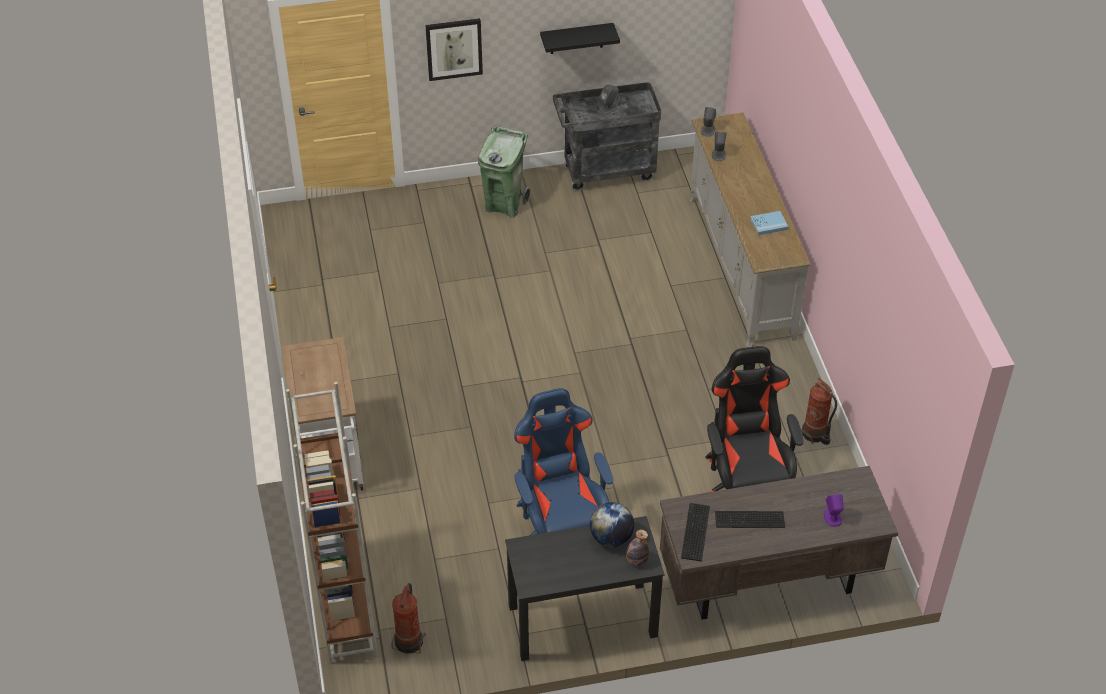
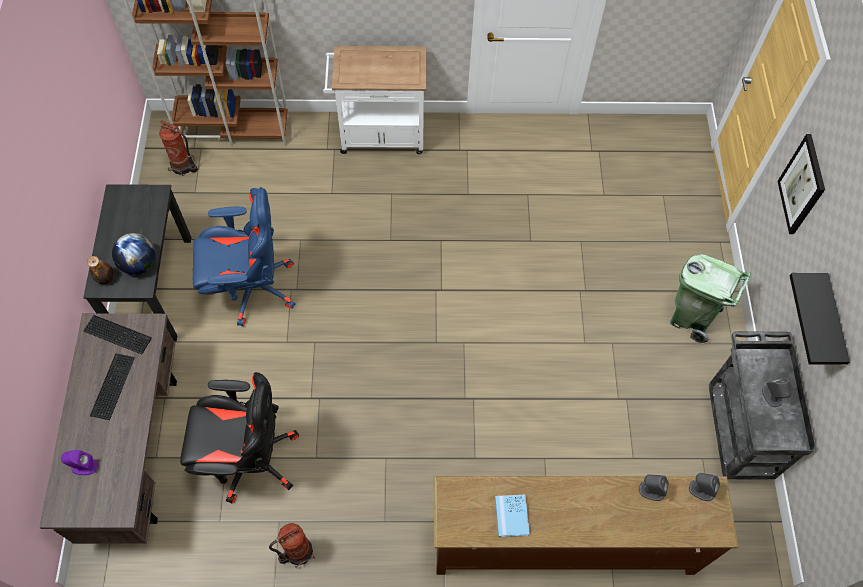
camera: 100 degrees right, 15 degrees up
grey cabinet [690,113,810,347] -> brown cabinet [434,476,738,575]

